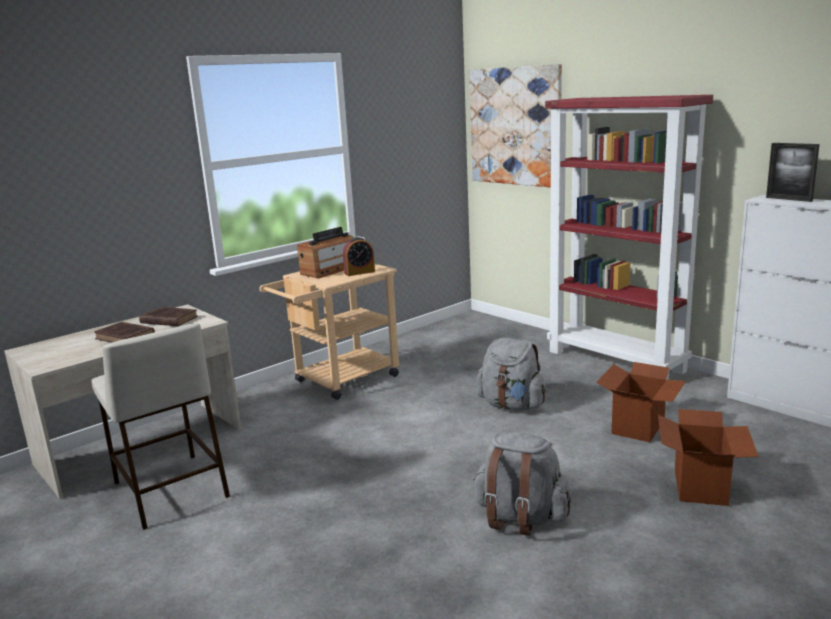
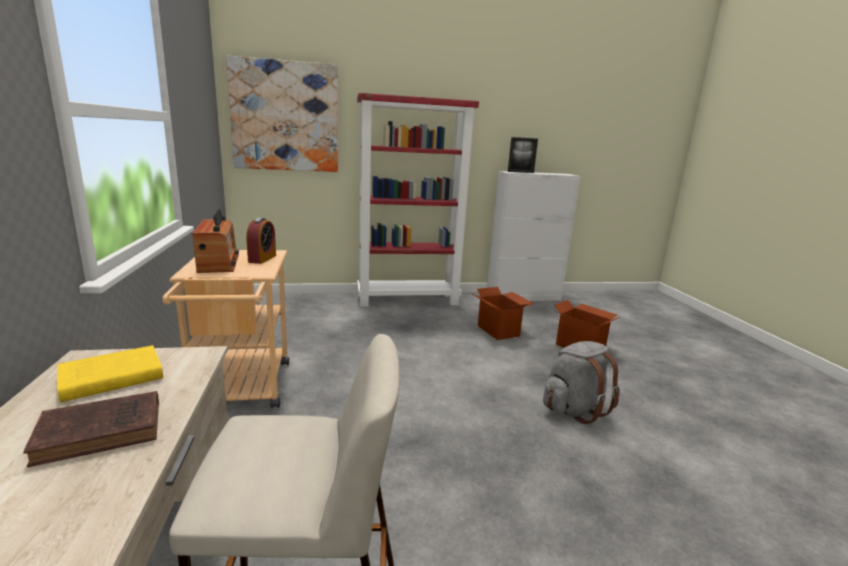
camera: 60 degrees left, 0 degrees up
brown book [139,307,198,326] -> yellow book [57,345,163,402]
grey backpack [476,338,547,410] -> none

